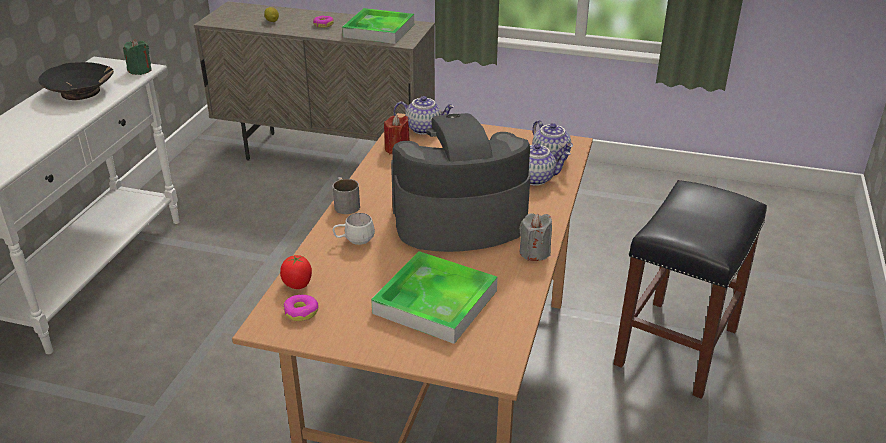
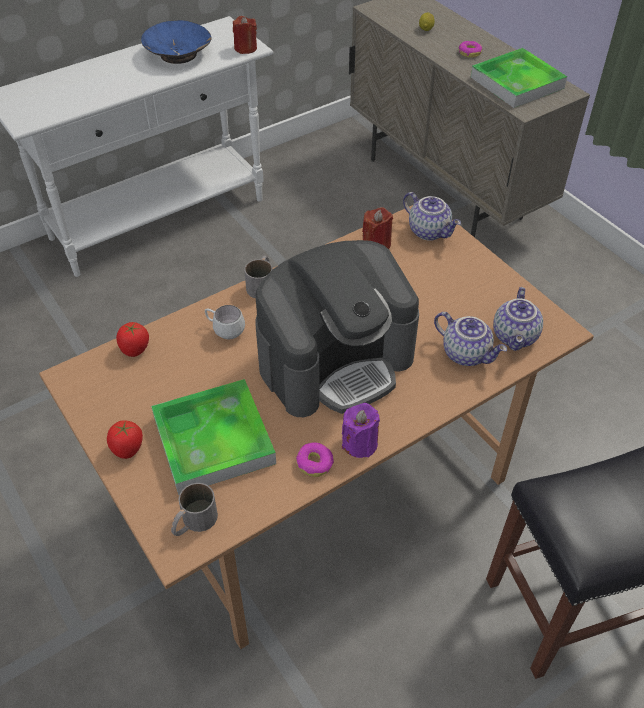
camera: 40 degrees right, 15 degrees up
black bowl [39,62,114,100] -> blue bowl [141,20,211,64]
green candle [123,39,152,75] -> red candle [233,16,257,54]
donut [284,295,319,321] -> donut moved to [296,442,334,477]
coffee machine [391,113,531,252] -> coffee machine turned 120 degrees clockwise [255,240,419,417]
grey candle [519,213,552,261] -> purple candle [342,403,380,458]
none -> tomato [107,420,143,459]
none -> grey mug [171,483,218,536]

